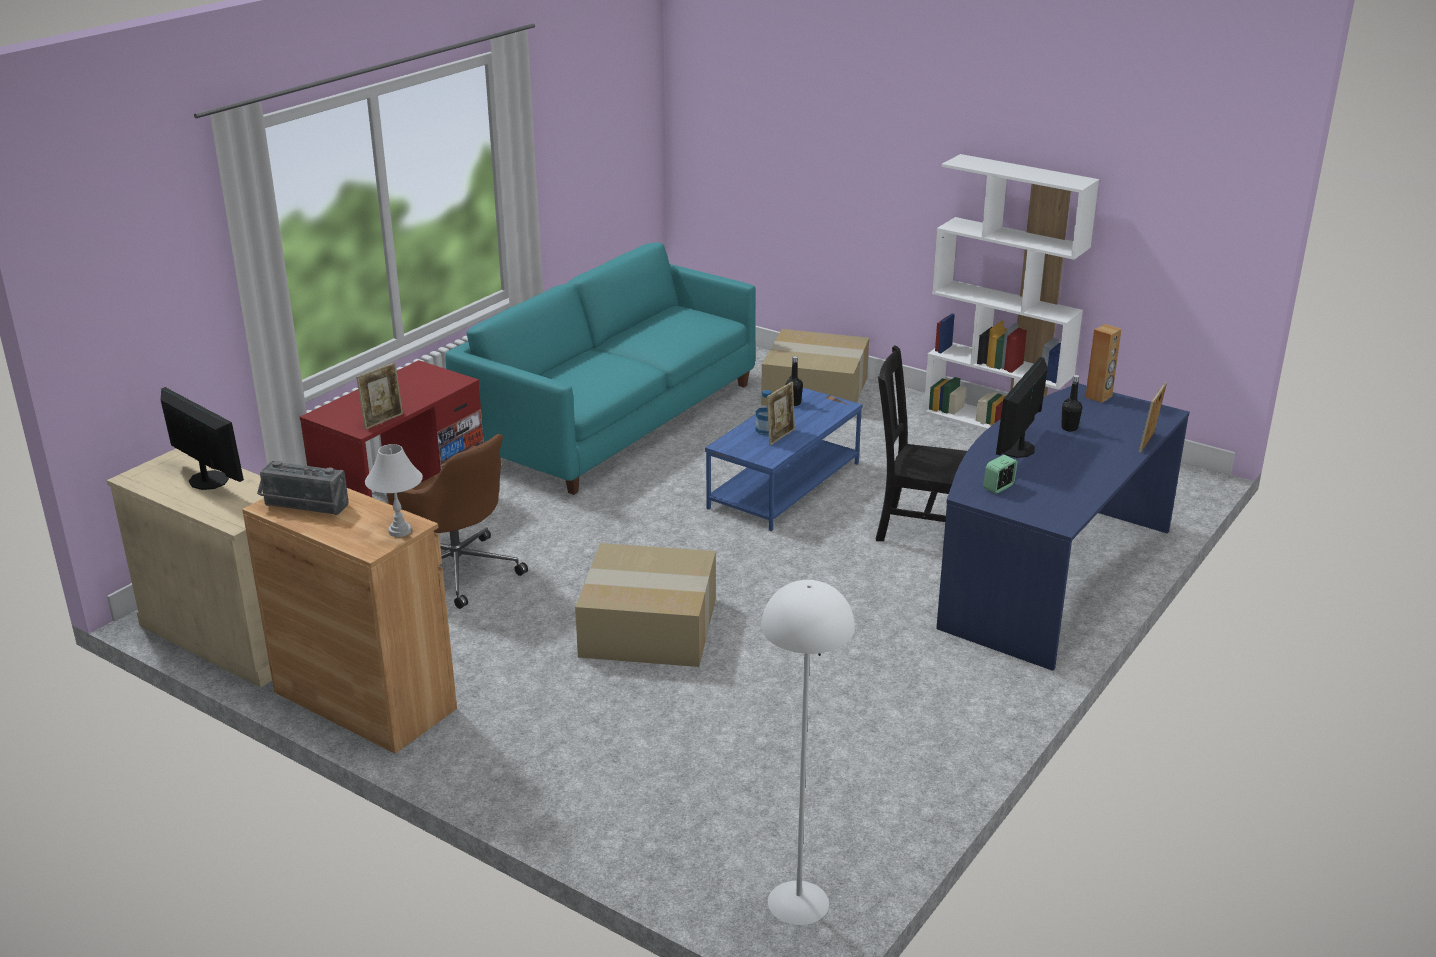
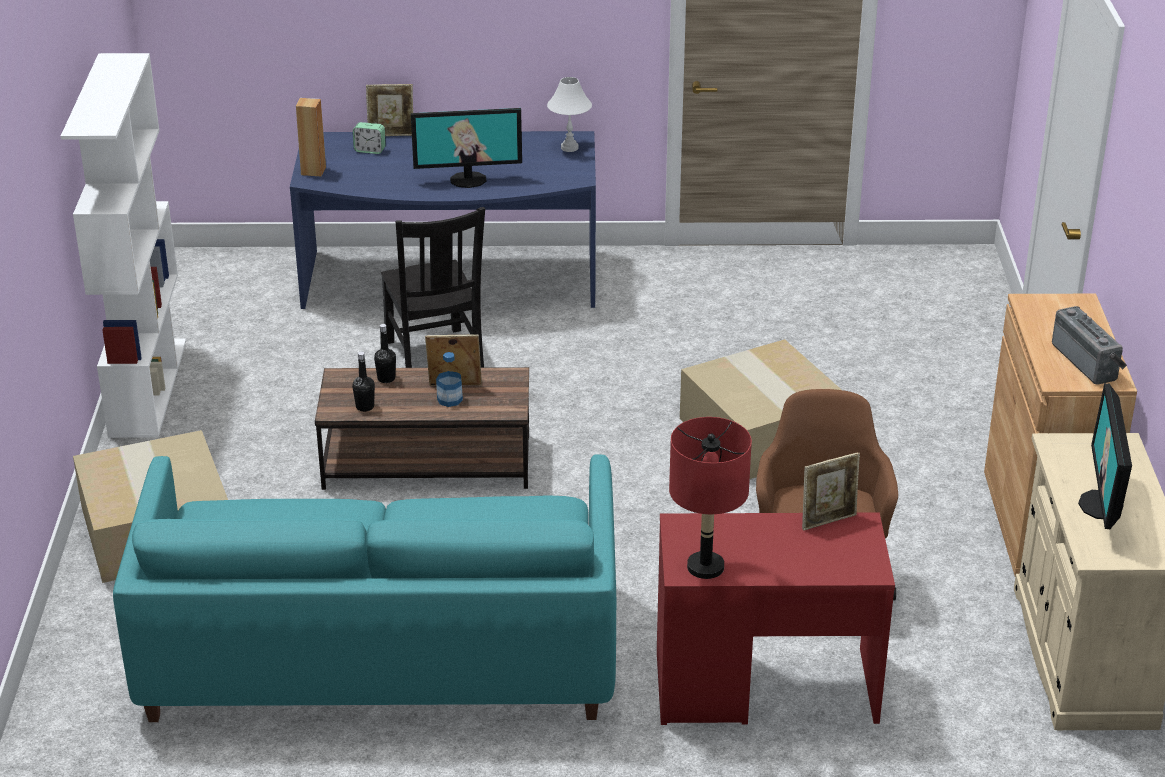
camera: 125 degrees left, 5 degrees up
picture frame [356,362,403,430] -> picture frame turned 150 degrees clockwise [802,452,860,531]
white table lamp [365,444,423,537] -> white table lamp moved to [547,77,592,152]
blue coffee table [705,388,863,531] -> brown coffee table [315,367,529,490]
white floor lamp [761,580,855,925] -> none
alarm clock [983,455,1017,494] -> alarm clock moved to [353,122,386,154]
black bottle [1061,375,1082,432] -> black bottle moved to [374,324,396,383]
none -> red table lamp [669,417,752,579]

